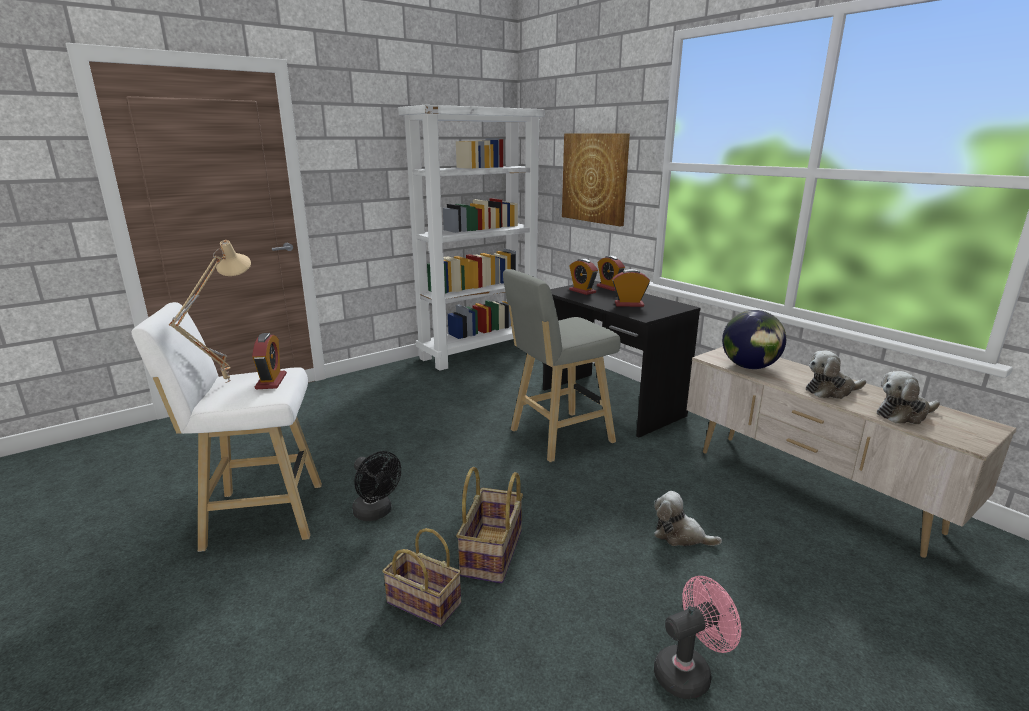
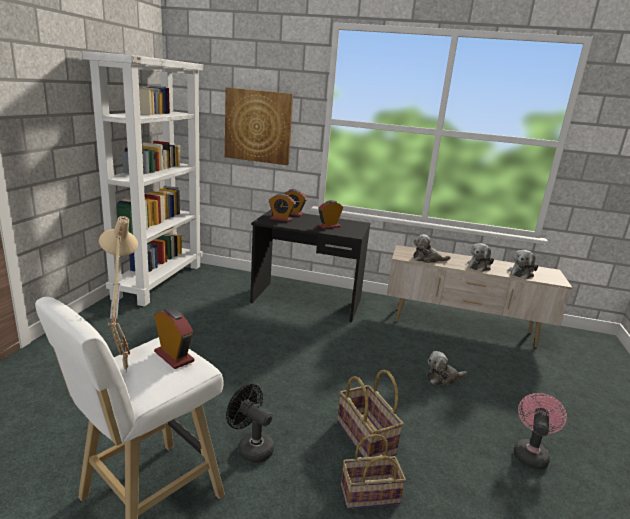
camera: 40 degrees left, 0 degrees up
black fan [352,451,401,521] -> black fan turned 150 degrees counterclockwise [226,384,274,463]
grey stool [503,269,621,462] -> none
globe [722,310,786,369] -> plush toy [413,234,451,263]

